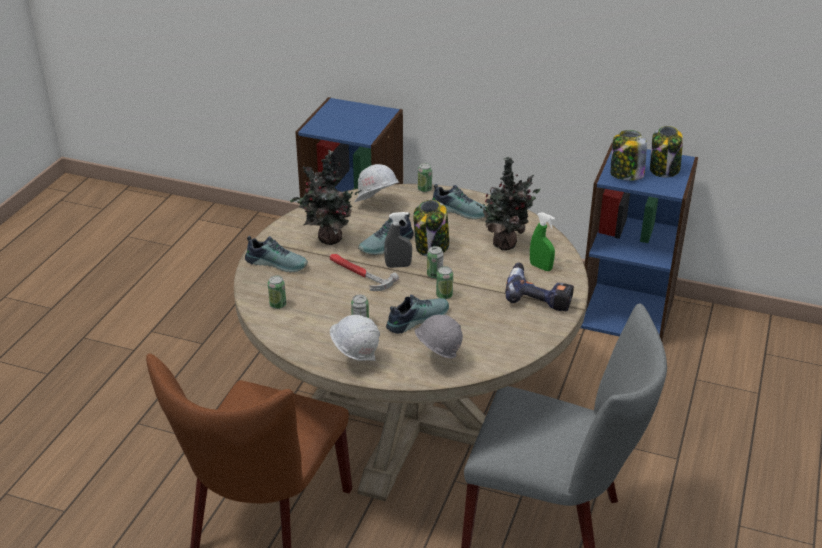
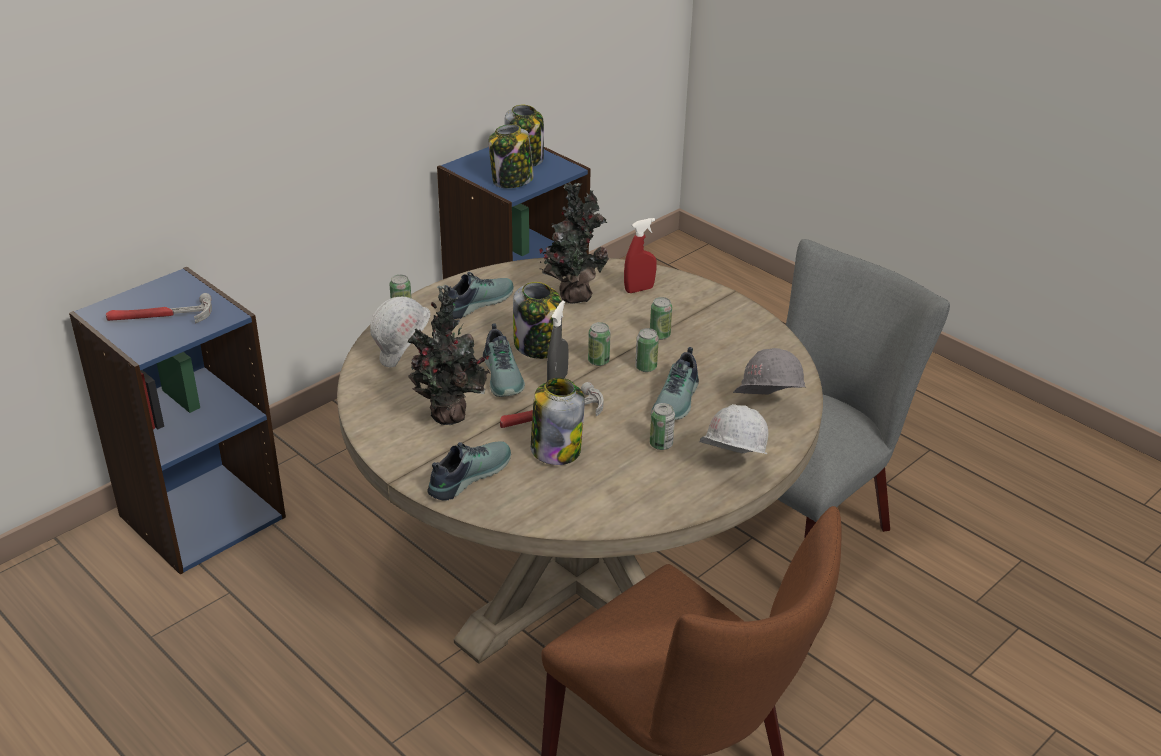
camera: 65 degrees left, 0 degrees up
can [268,275,286,309] -> can moved to [650,297,672,340]
shoe [386,295,449,334] -> shoe turned 150 degrees counterclockwise [651,347,699,420]
power drill [505,263,574,311] -> none
green spray bottle [530,212,555,271] -> red spray bottle [624,218,657,293]
none -> hammer [106,293,212,323]
none -> jar [531,378,585,465]

